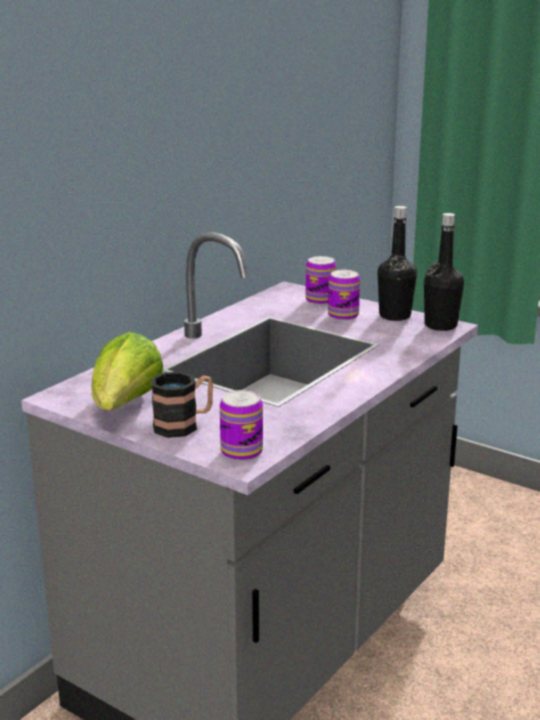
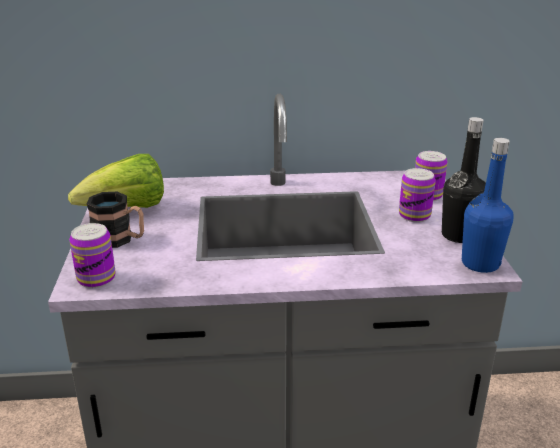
camera: 50 degrees right, 5 degrees up
black bottle [424,213,464,331] -> blue bottle [462,138,514,273]

